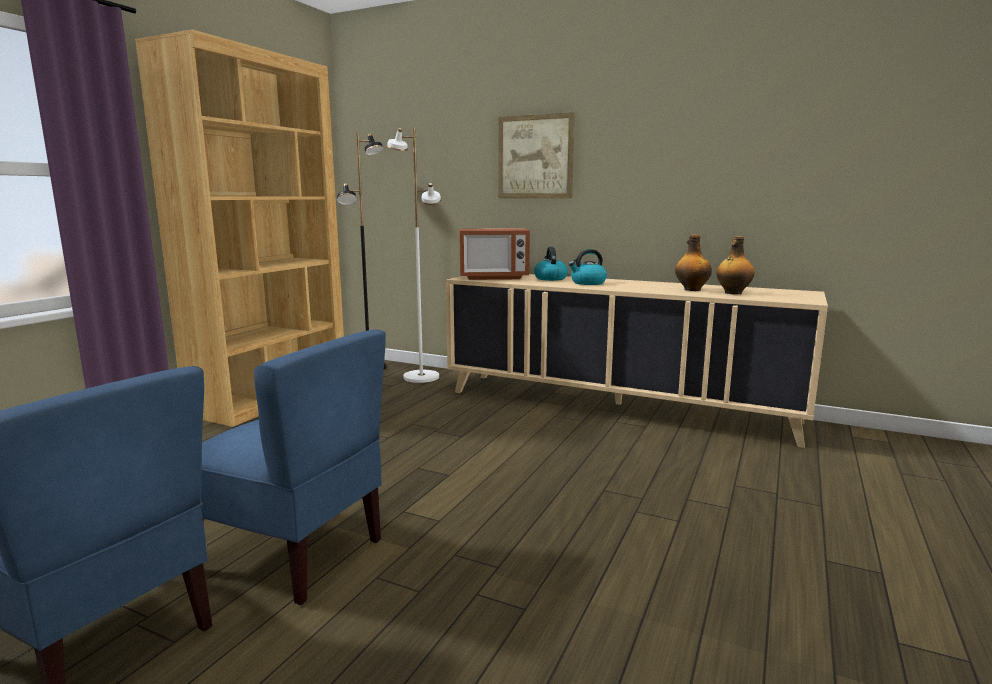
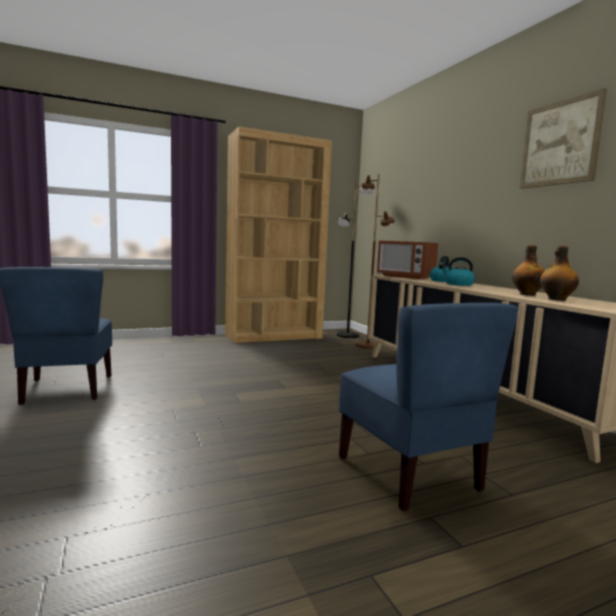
camera: 40 degrees right, 5 degrees down
blue chair [200,330,386,605] -> blue chair moved to [339,303,519,511]
white floor lamp [387,128,441,383] -> brown floor lamp [355,174,395,349]
picture [498,112,575,198] -> picture moved to [520,88,607,189]

